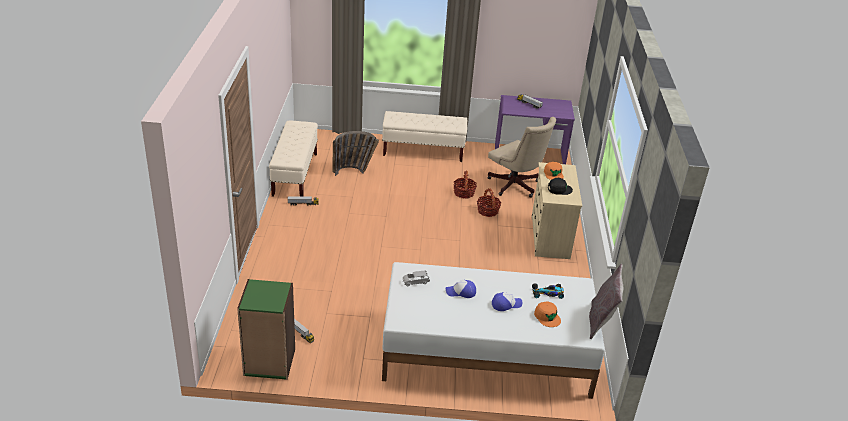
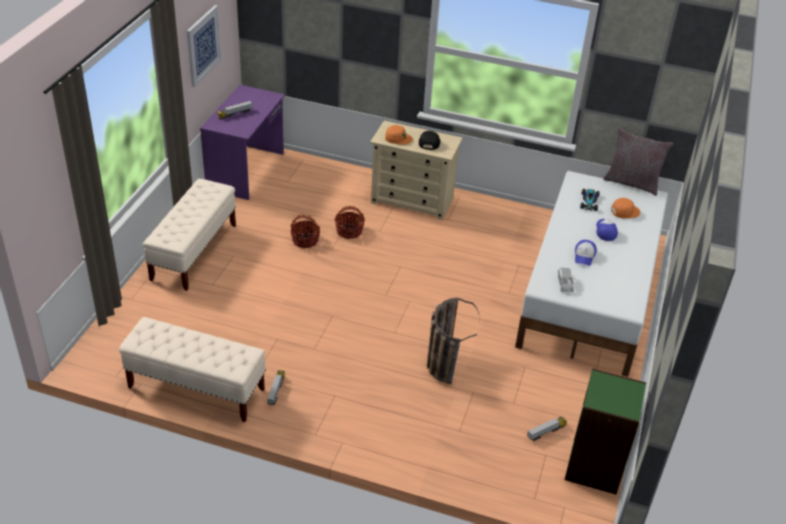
camera: 75 degrees left, 5 degrees up
basket [332,131,379,176] -> basket moved to [427,298,479,384]
beige office chair [488,117,556,198] -> none
none -> picture [187,5,221,87]

